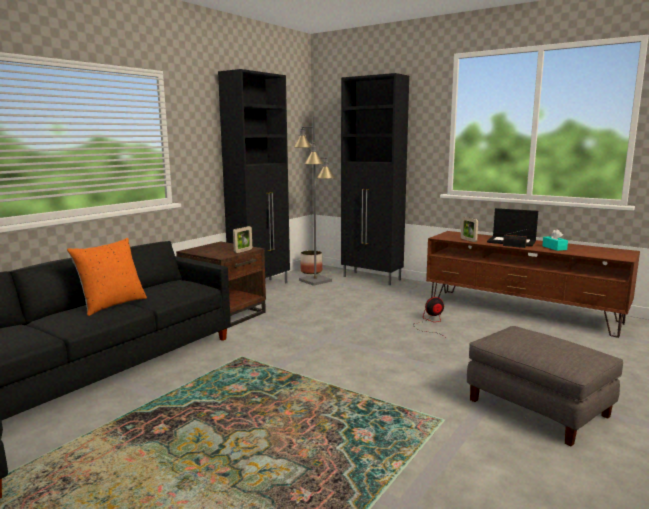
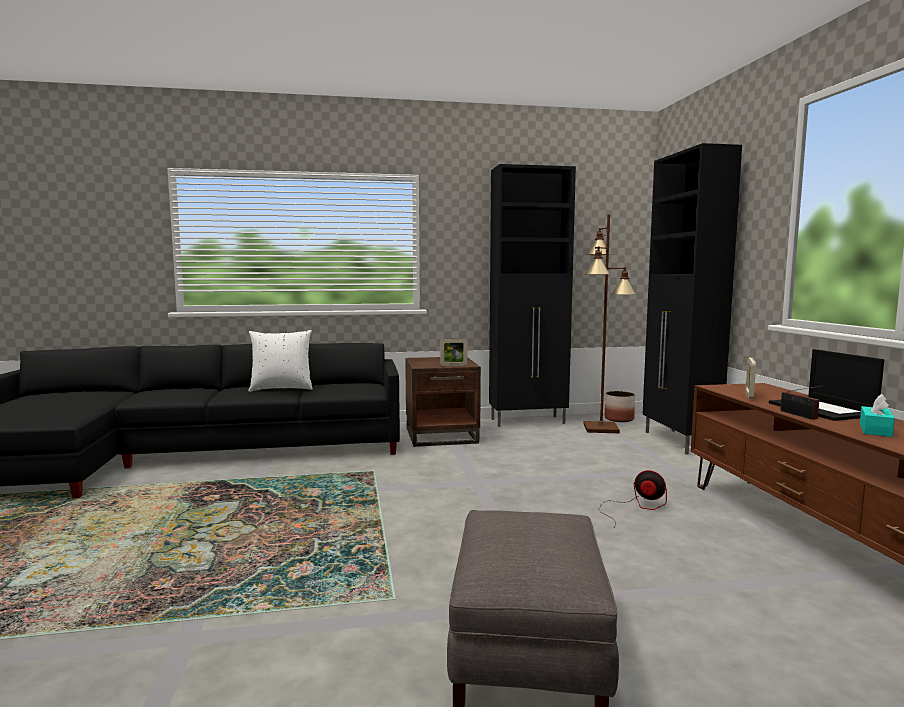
camera: 45 degrees right, 5 degrees down
orange pillow [67,238,147,316] -> white pillow [248,330,313,392]
grey floor lamp [293,116,335,286] -> brown floor lamp [584,214,637,433]

